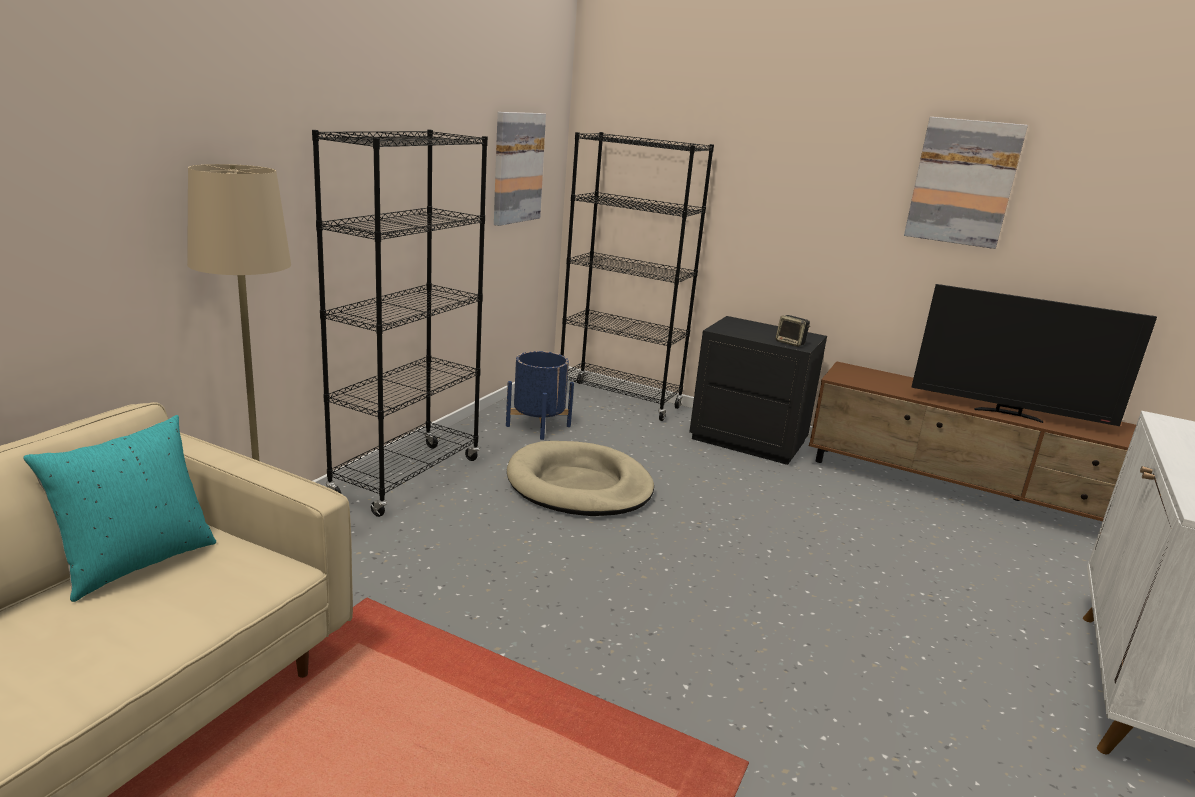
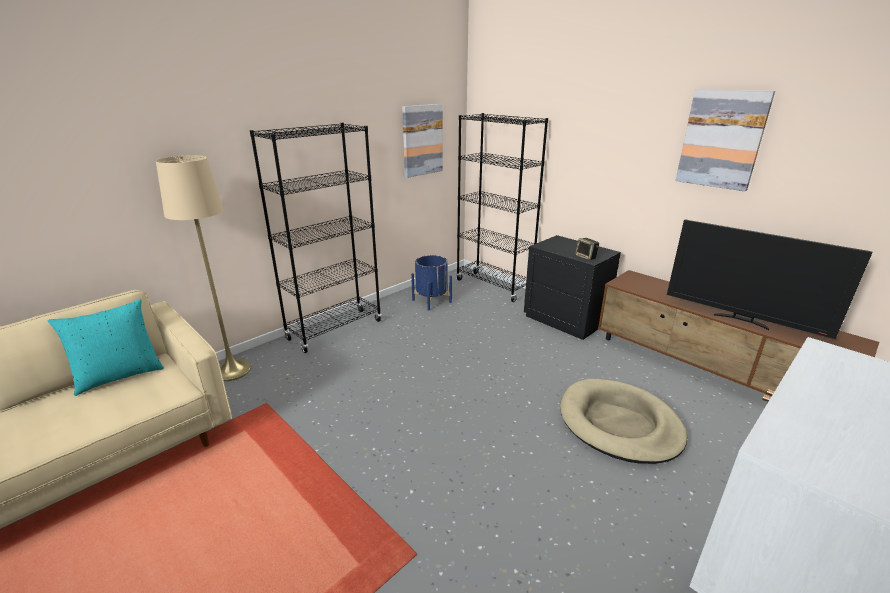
camera: 20 degrees right, 5 degrees up
beige dog bed [507,441,654,516] -> beige dog bed moved to [560,379,687,464]

